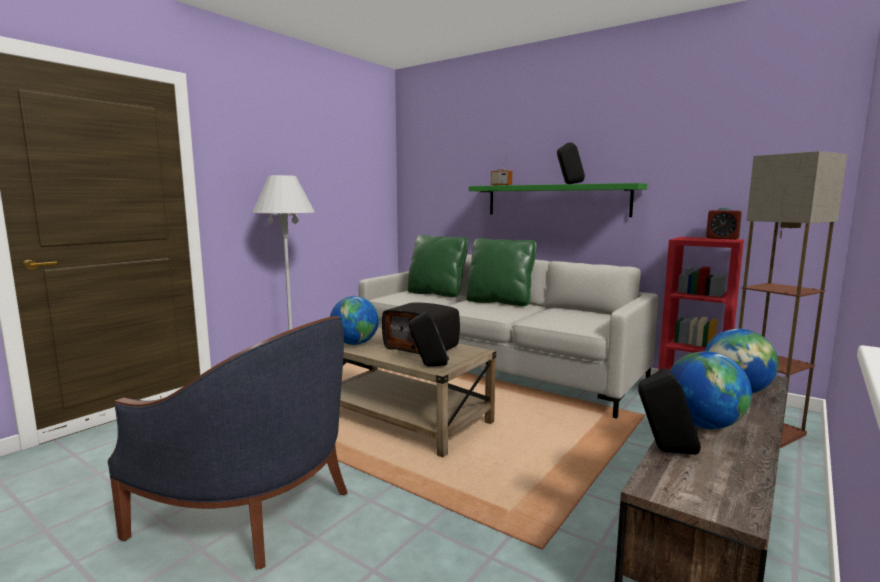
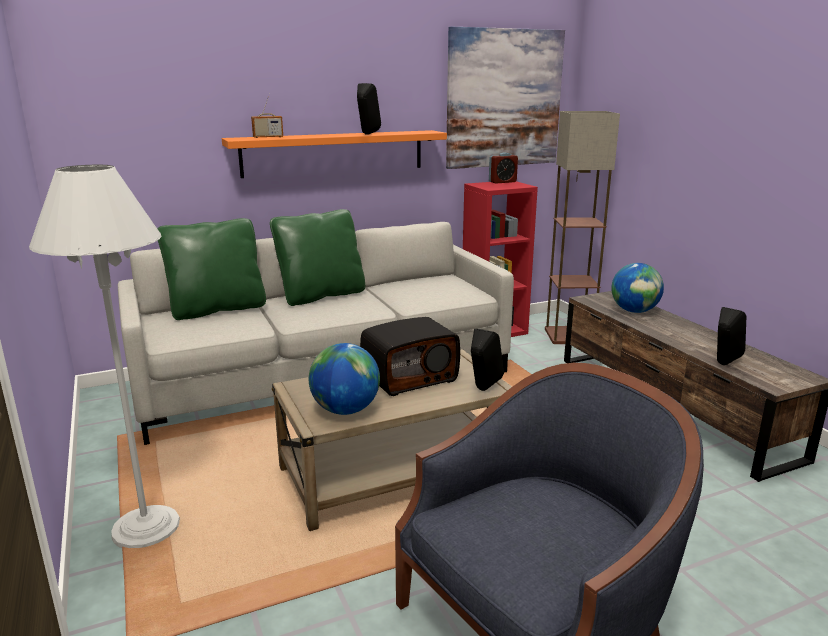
camera: 60 degrees left, 10 degrees up
green shelf [469,183,647,217] -> orange shelf [222,130,447,178]
globe [670,351,752,429] -> none
none -> picture [446,27,565,169]

